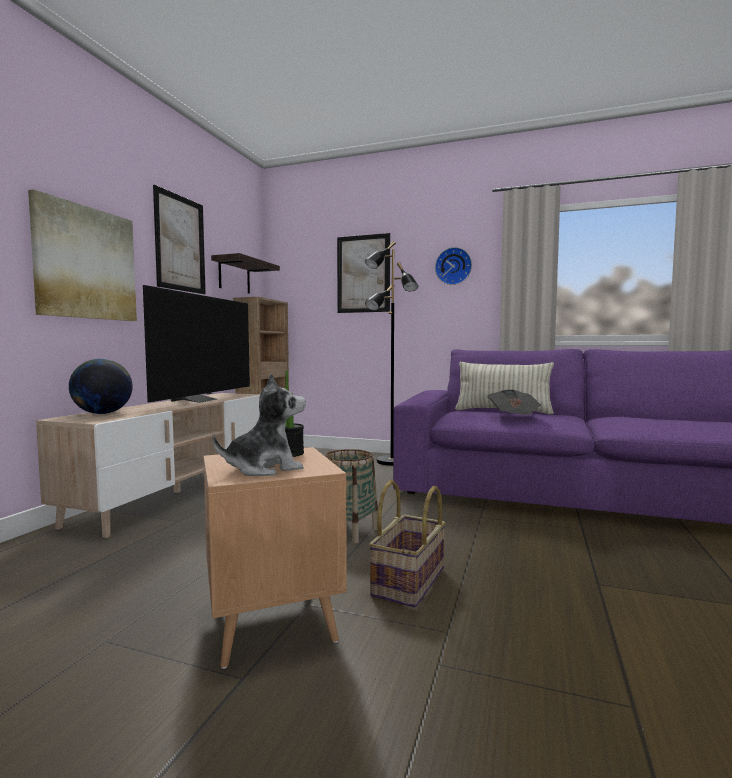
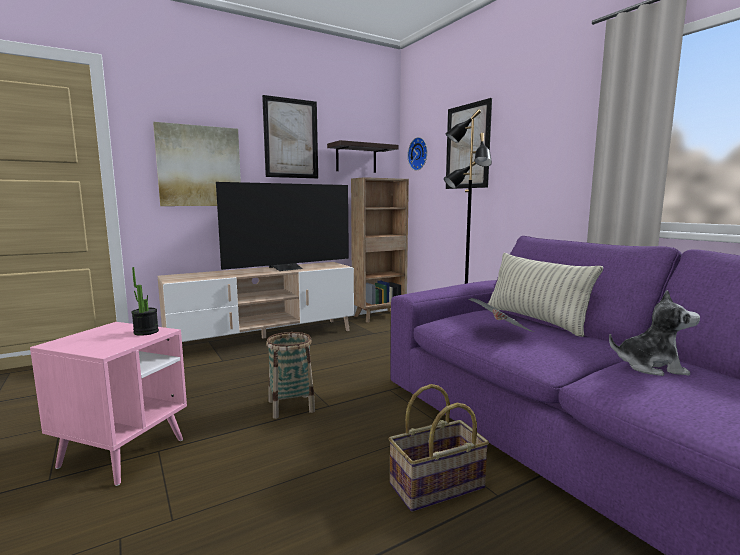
camera: 40 degrees right, 5 degrees up
globe [69,359,133,414] -> none
brown side table [204,447,347,669] -> pink side table [30,322,187,486]
plush toy [212,373,306,476] -> plush toy moved to [609,290,700,376]
basket [369,480,446,607] -> basket moved to [389,384,489,512]
wall clock [435,247,472,285] -> wall clock moved to [408,137,427,171]

